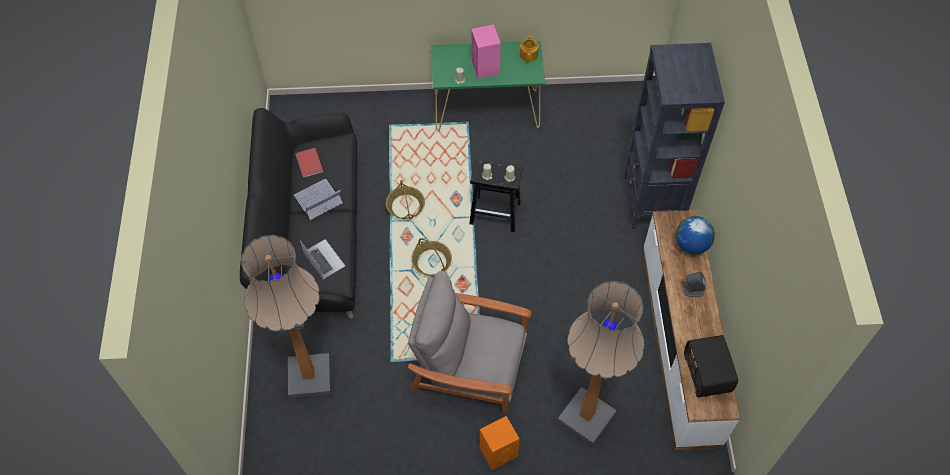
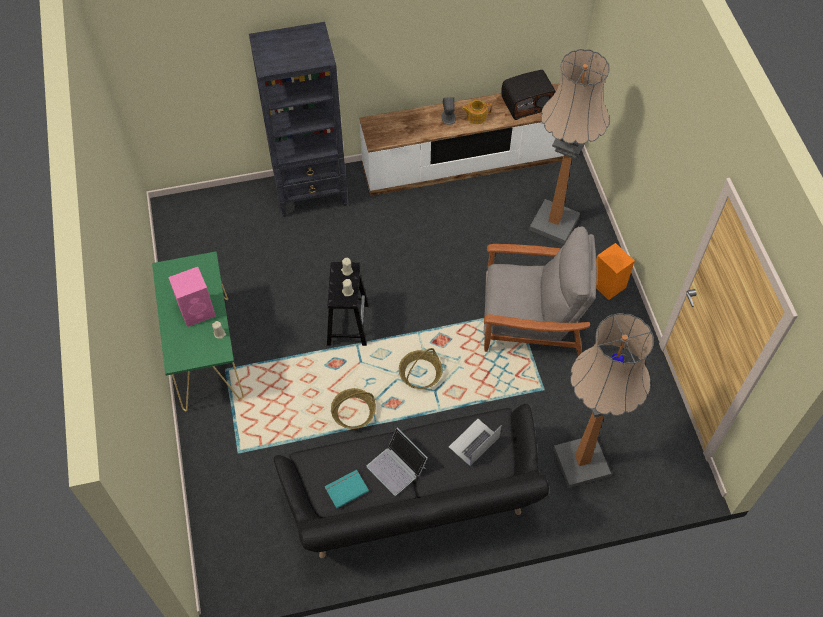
camera: 100 degrees left, 0 degrees up
red book [295,148,323,178] -> turquoise book [325,470,369,508]
grey armchair [408,271,532,416] -> grey armchair turned 90 degrees counterclockwise [483,226,597,356]
teapot [520,34,539,62] -> teapot moved to [462,100,492,124]
globe [676,216,715,254] -> none

